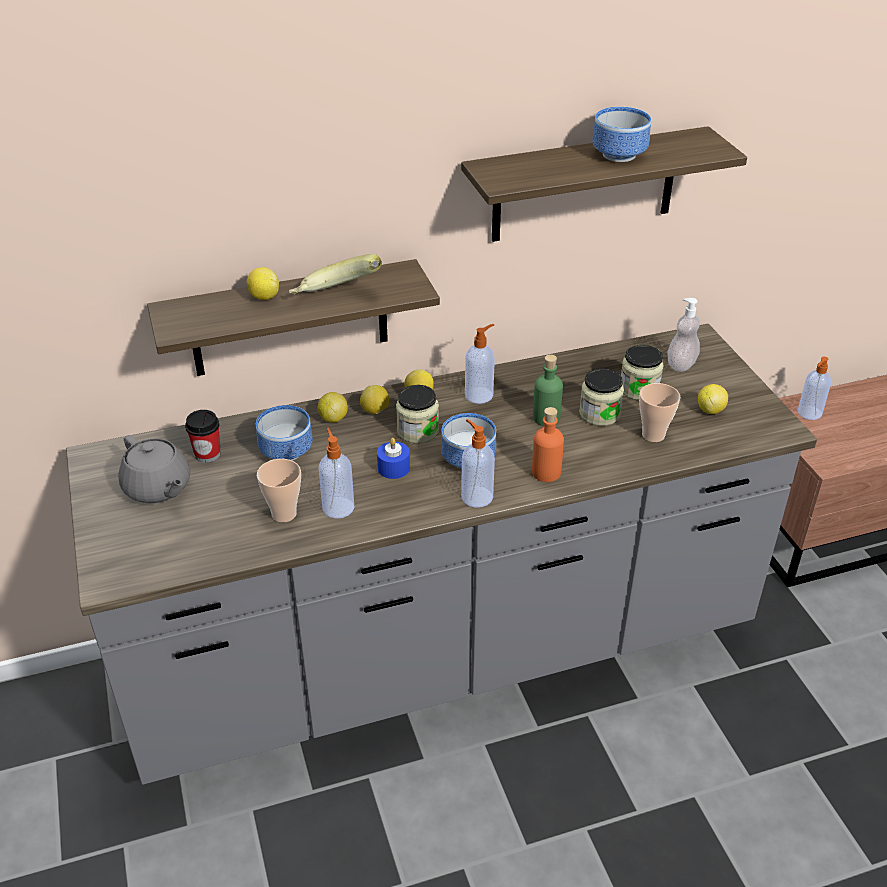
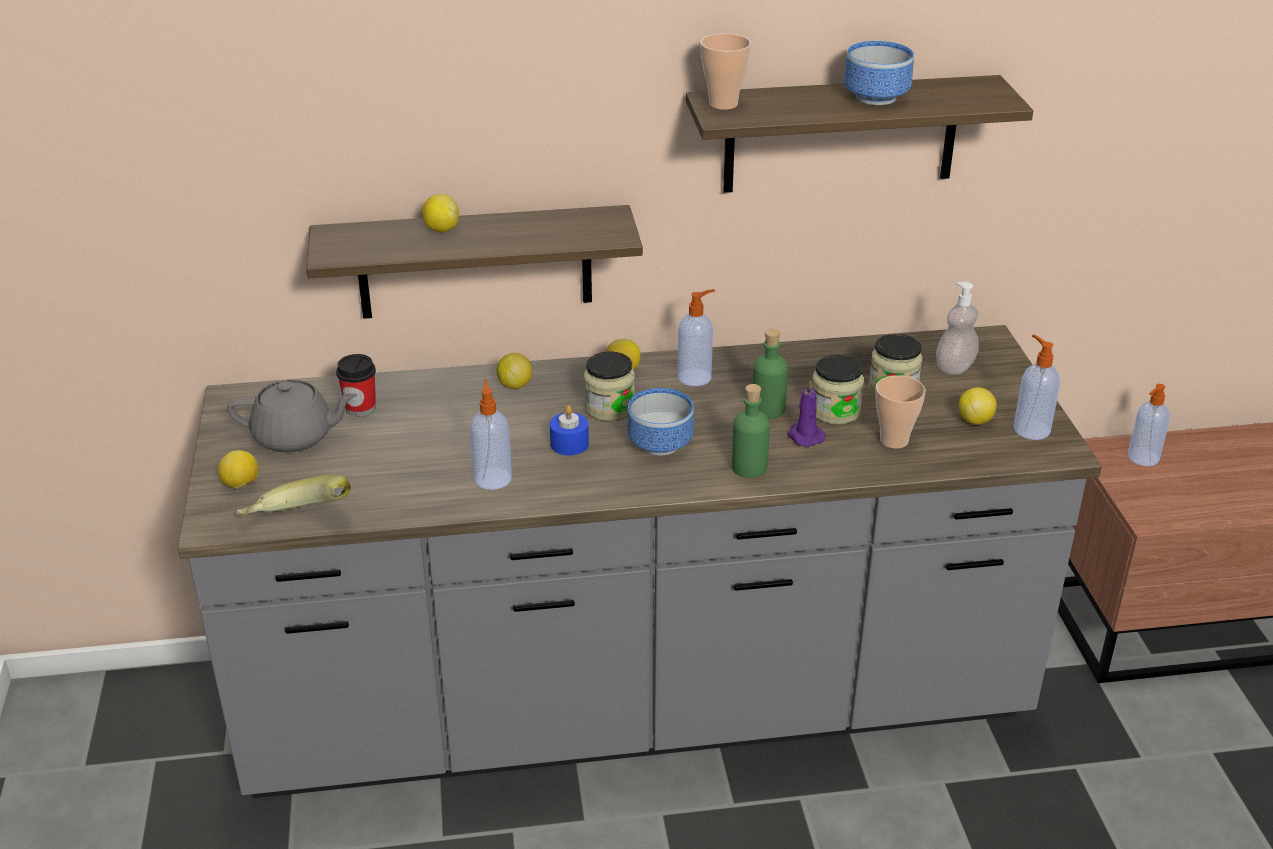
camera: 10 degrees right, 5 degrees down
grey teapot [118,435,190,503] -> grey teapot turned 60 degrees counterclockwise [227,379,357,453]
bowl [256,405,313,460] -> none
cup [257,459,301,522] -> cup moved to [700,34,751,110]
banana [289,254,382,294] -> banana moved to [236,475,351,516]
lemon [360,385,389,414] -> lemon moved to [218,450,259,489]
soap dispenser [461,419,495,508] -> soap dispenser moved to [1014,334,1060,440]
orange bottle [532,407,564,482] -> green bottle [732,384,770,478]
none -> purple candle [788,379,826,447]

